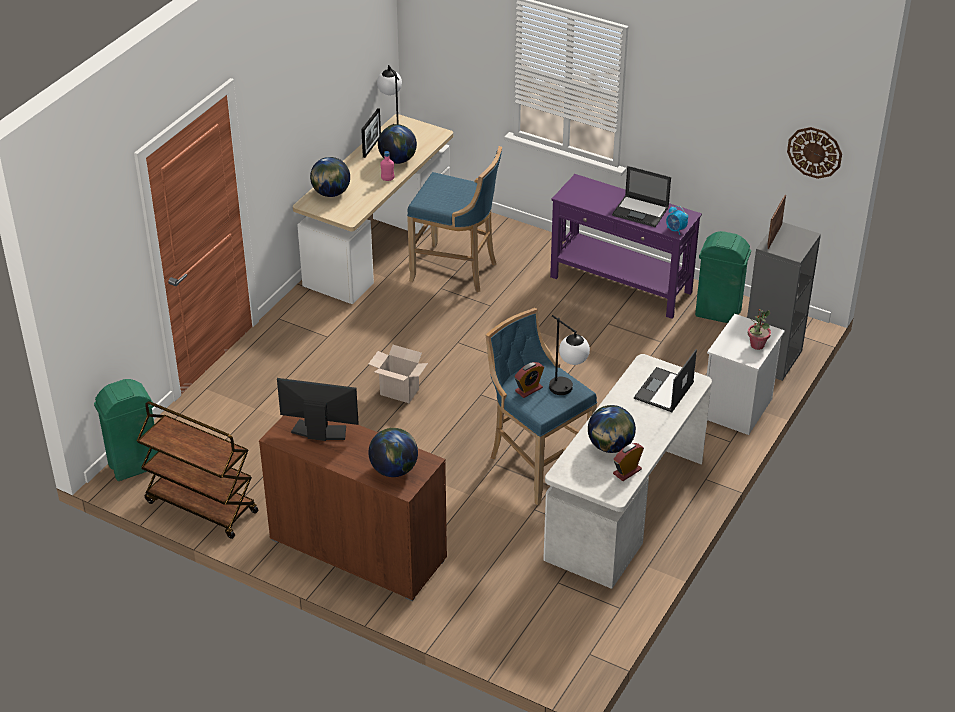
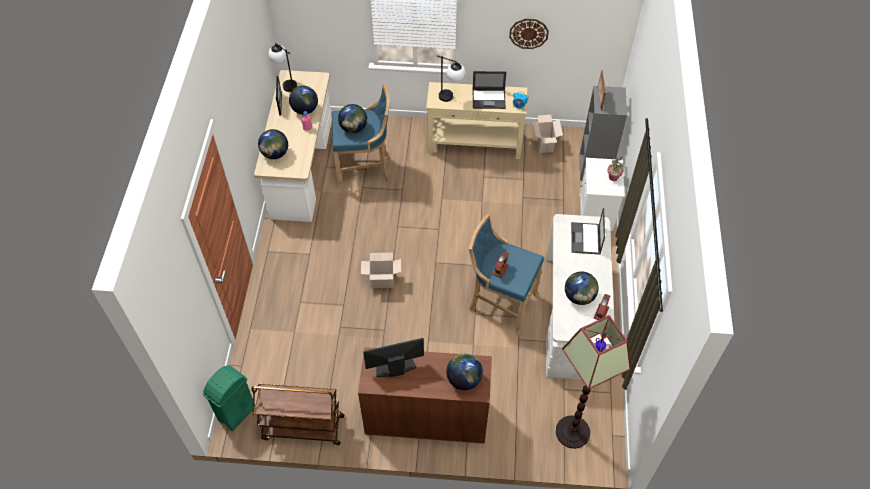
camera: 25 degrees left, 15 degrees up
table lamp [549,315,590,395] -> table lamp moved to [437,55,466,102]
purple console table [550,174,702,319] -> beige console table [426,82,527,159]
green trash can [695,231,751,323] -> cardboard box [533,115,563,153]
wall clock [787,127,842,179] -> wall clock moved to [509,19,549,49]
none -> globe [338,104,367,133]
none -> floor lamp [556,315,632,449]

